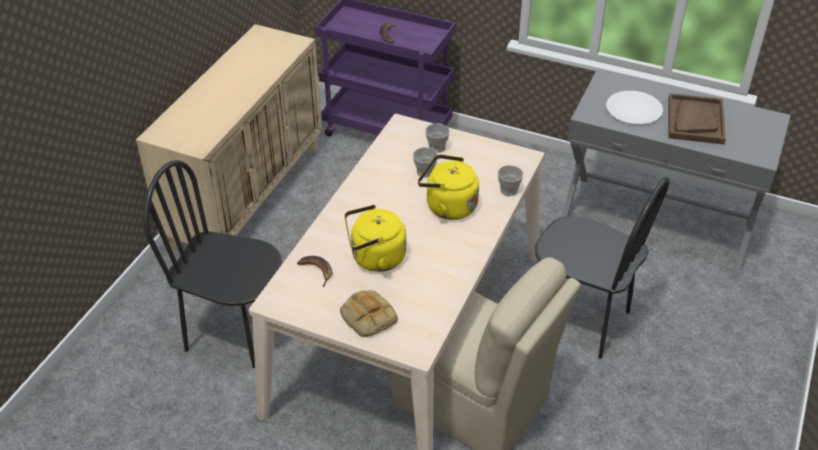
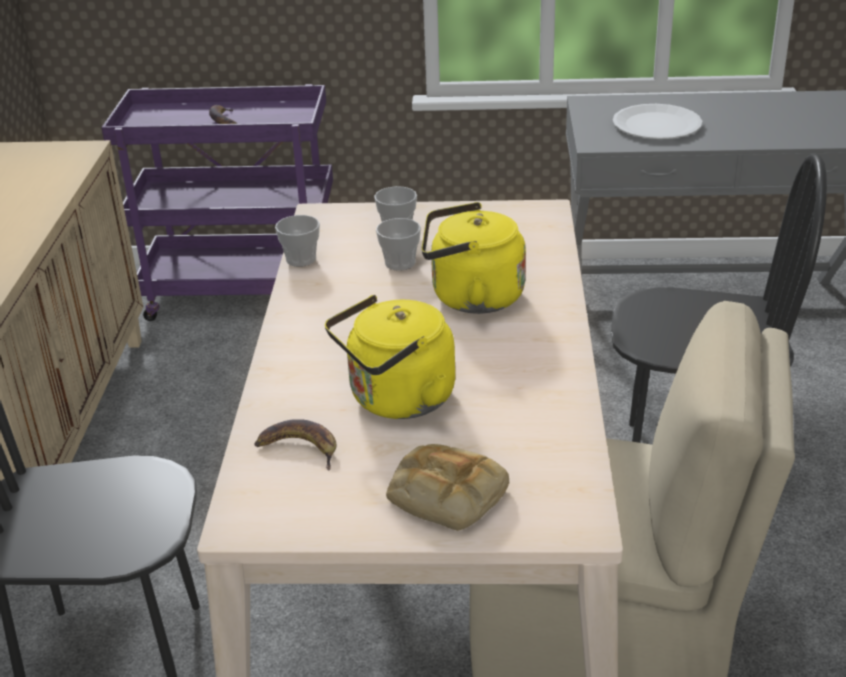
camera: 20 degrees left, 10 degrees down
cup [498,165,523,196] -> cup moved to [275,215,320,267]
brown tray [668,93,726,145] -> none

